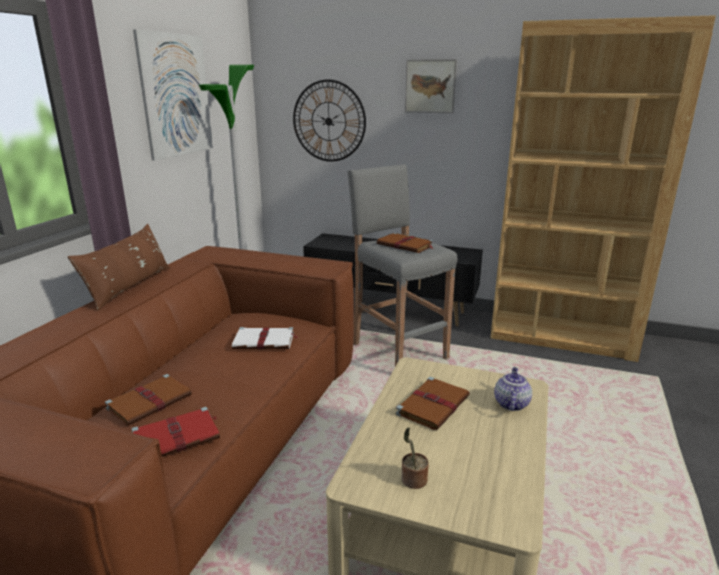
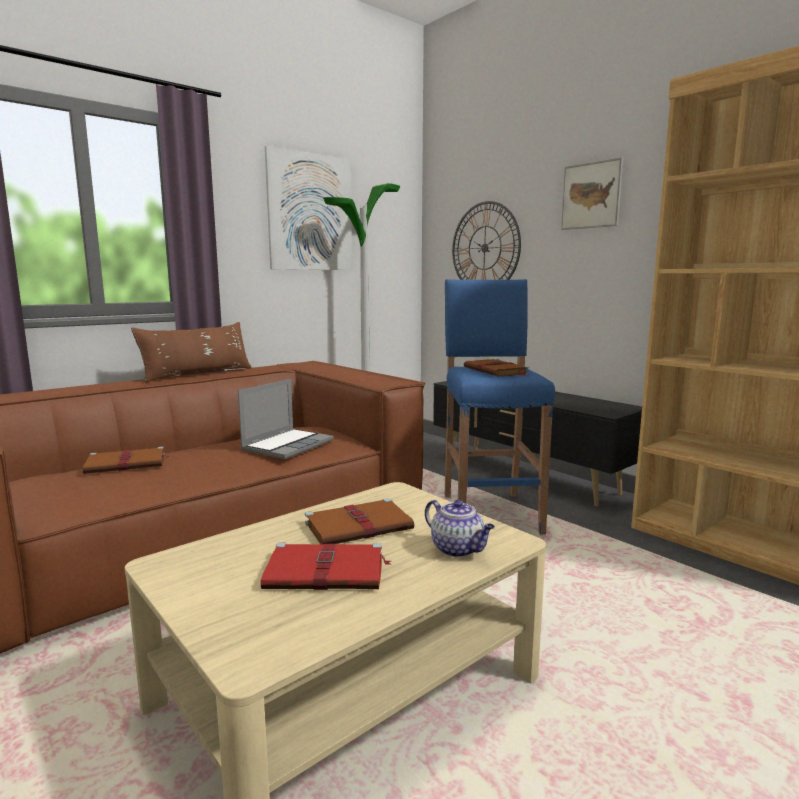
camera: 30 degrees right, 10 degrees down
red book [131,407,220,457] -> red book moved to [261,543,392,590]
white book [232,327,297,349] -> laptop [238,379,333,459]
grey stool [348,164,457,366] -> blue stool [445,279,555,534]
potted plant [402,427,429,489] -> none
teapot [494,367,532,411] -> teapot turned 90 degrees clockwise [425,500,495,557]

